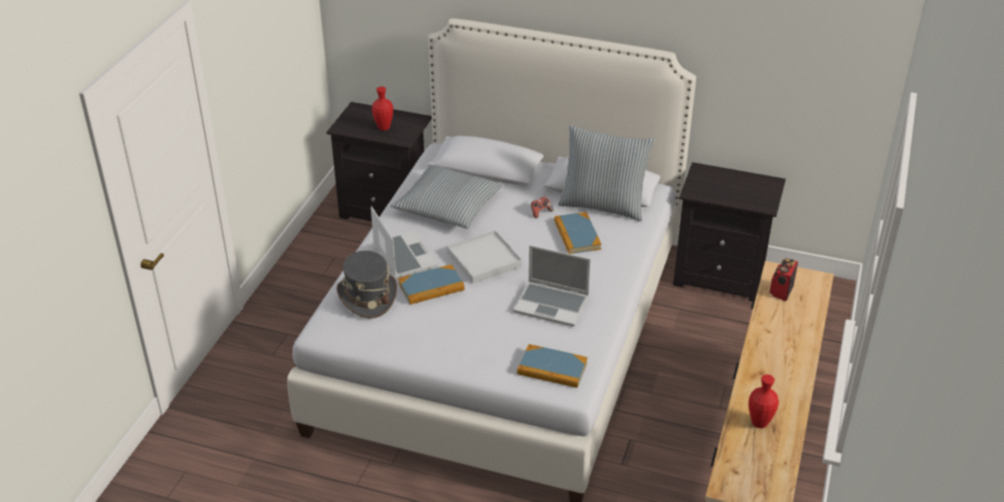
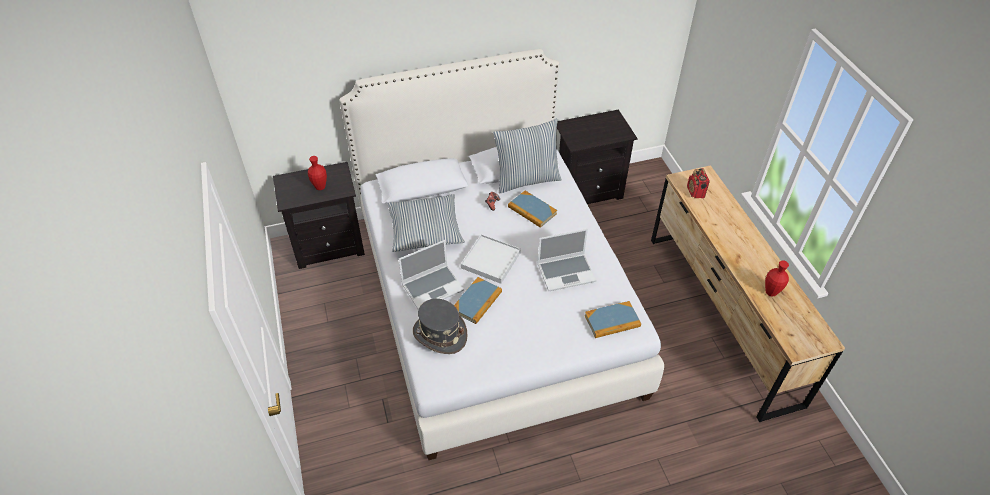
camera: 35 degrees left, 10 degrees up
laptop [371,206,438,279] -> laptop turned 120 degrees clockwise [399,240,464,309]

